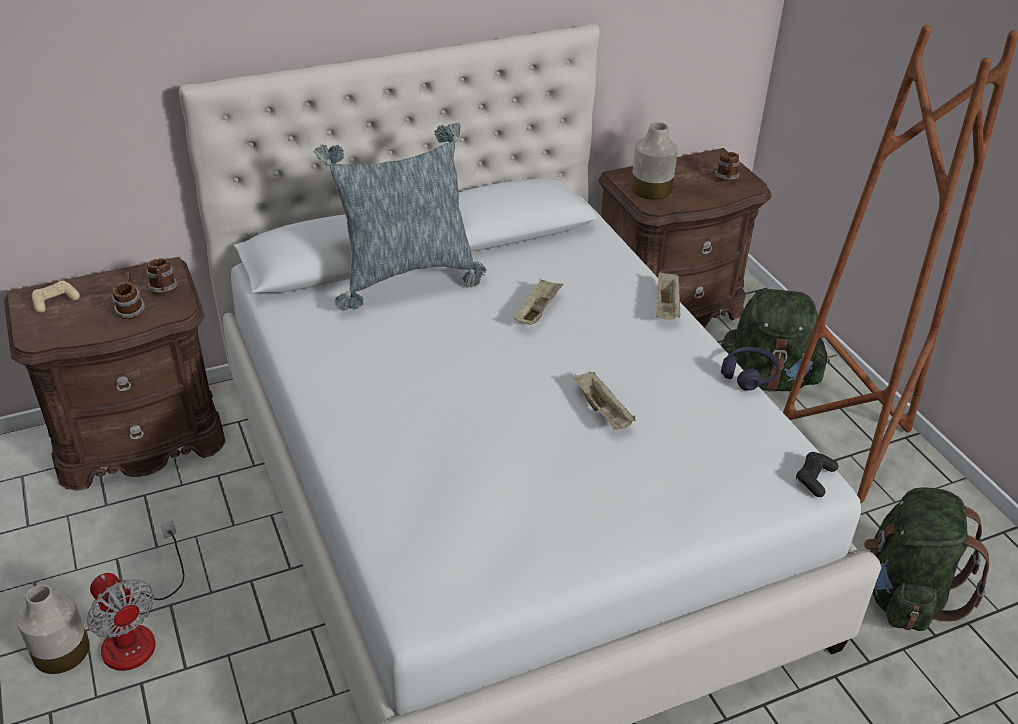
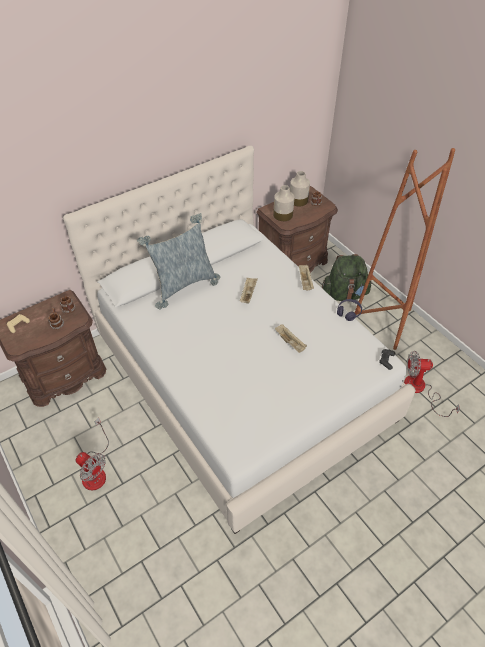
camera: 10 degrees left, 10 degrees up
beige vase [17,584,90,674] -> beige vase moved to [290,171,310,206]
green backpack [864,488,989,631] -> fan [404,351,460,417]

